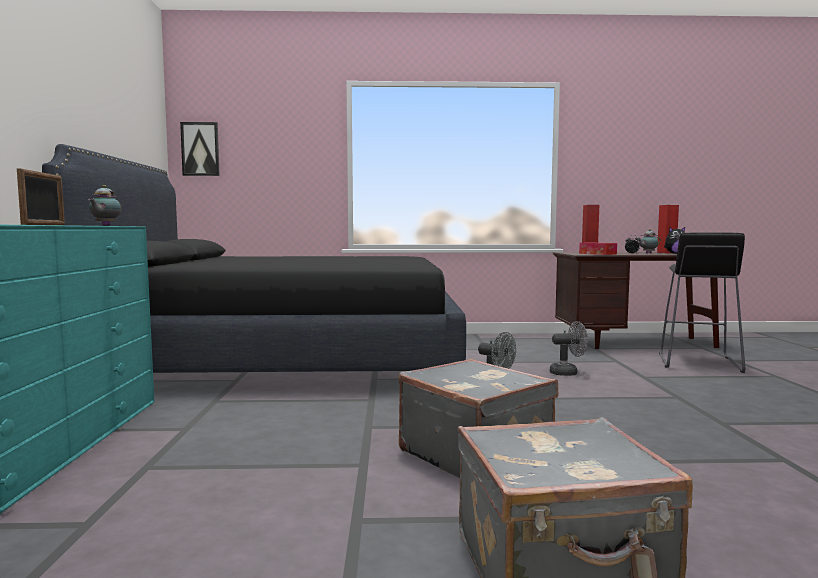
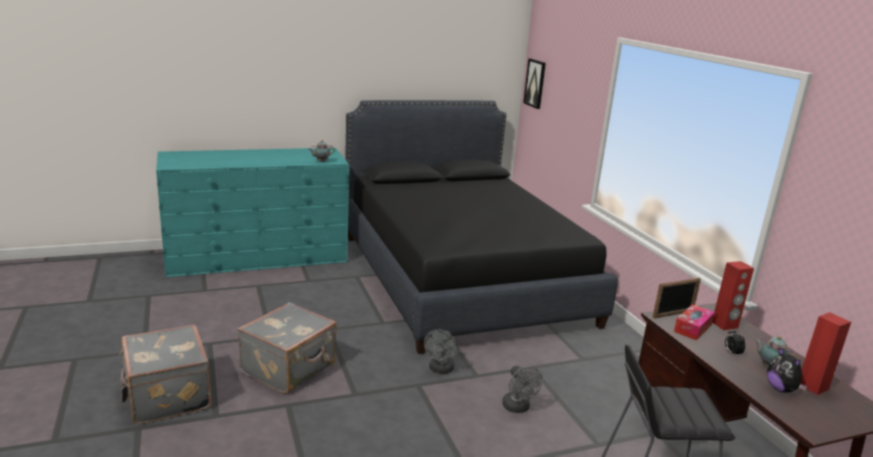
camera: 70 degrees right, 15 degrees up
picture frame [17,168,65,225] -> picture frame moved to [652,278,701,319]

